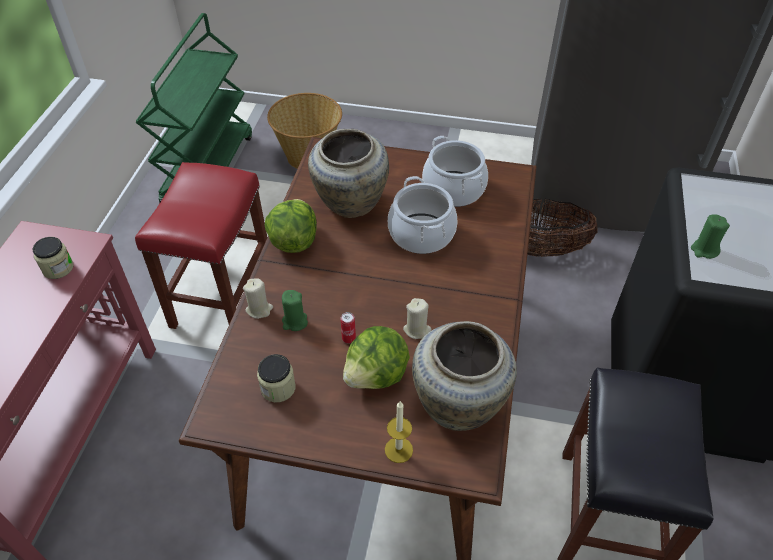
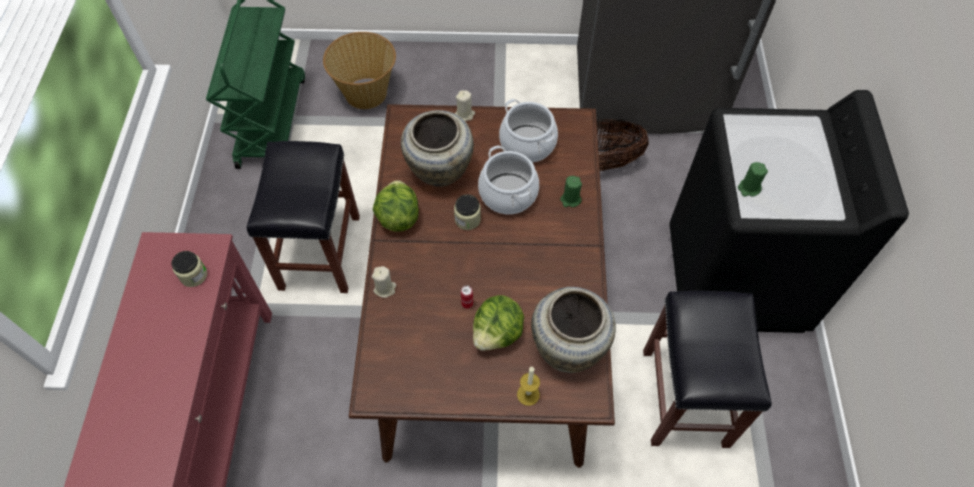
camera: 10 degrees left, 10 degrees up
red stool [135,162,267,329] -> black stool [247,141,360,293]
jar [257,354,296,402] -> jar moved to [454,194,481,230]
green candle [282,290,308,331] -> green candle moved to [560,176,582,207]
beige candle [403,298,431,339] -> beige candle moved to [455,90,475,121]

